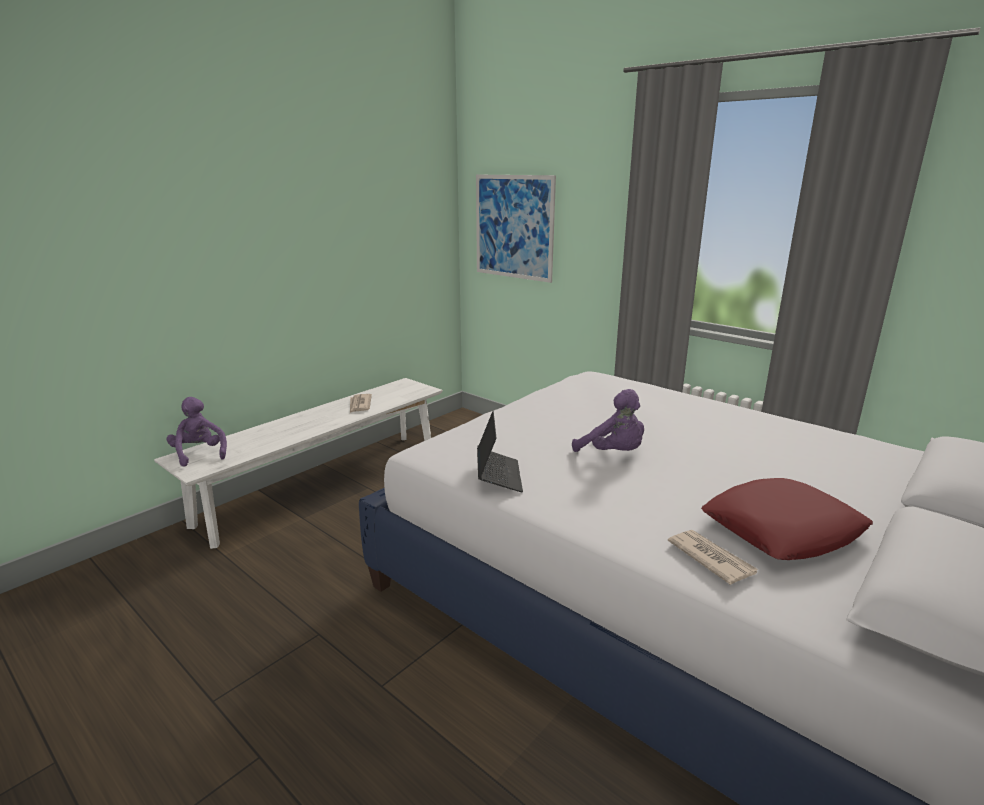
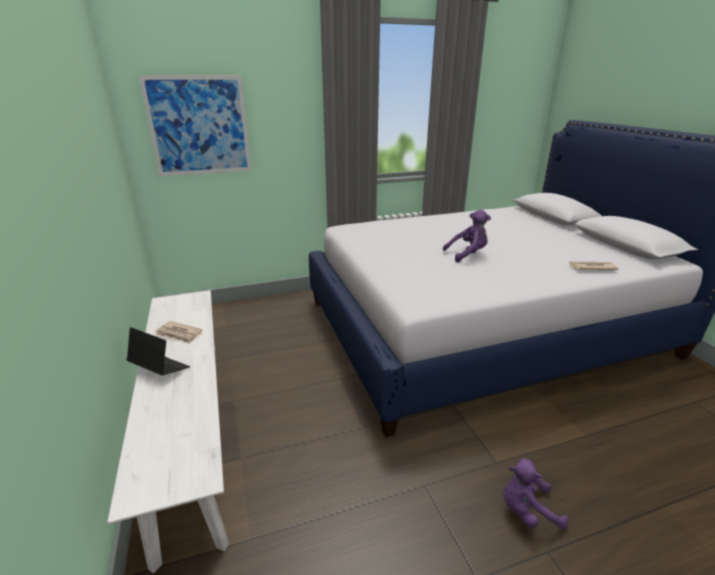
camera: 60 degrees left, 5 degrees up
purple plush toy [166,397,227,467] -> purple plush toy moved to [504,458,568,529]
laptop [477,411,523,492] -> laptop moved to [126,327,190,375]
red pillow [701,478,873,560] -> none

